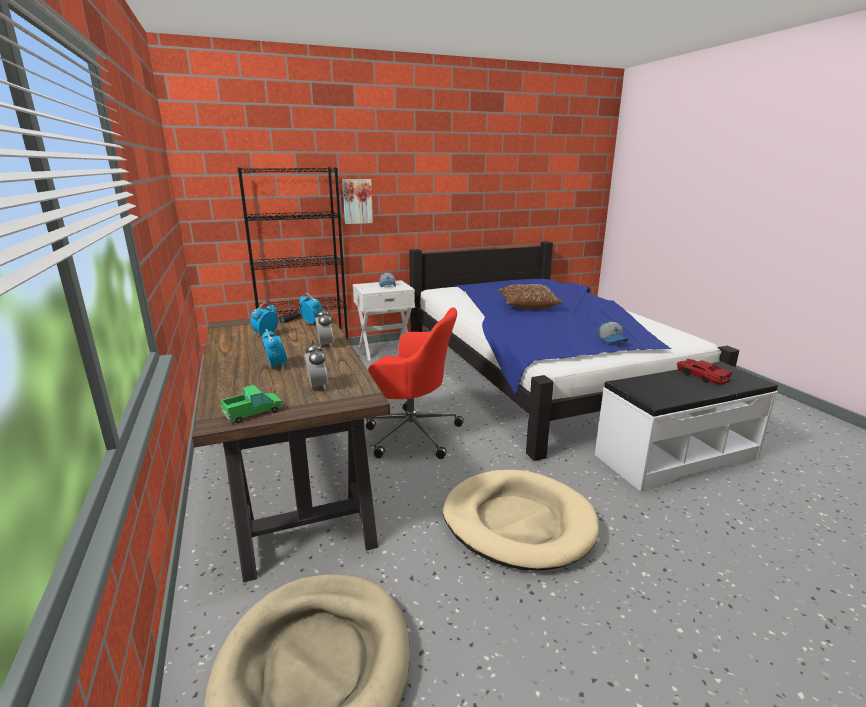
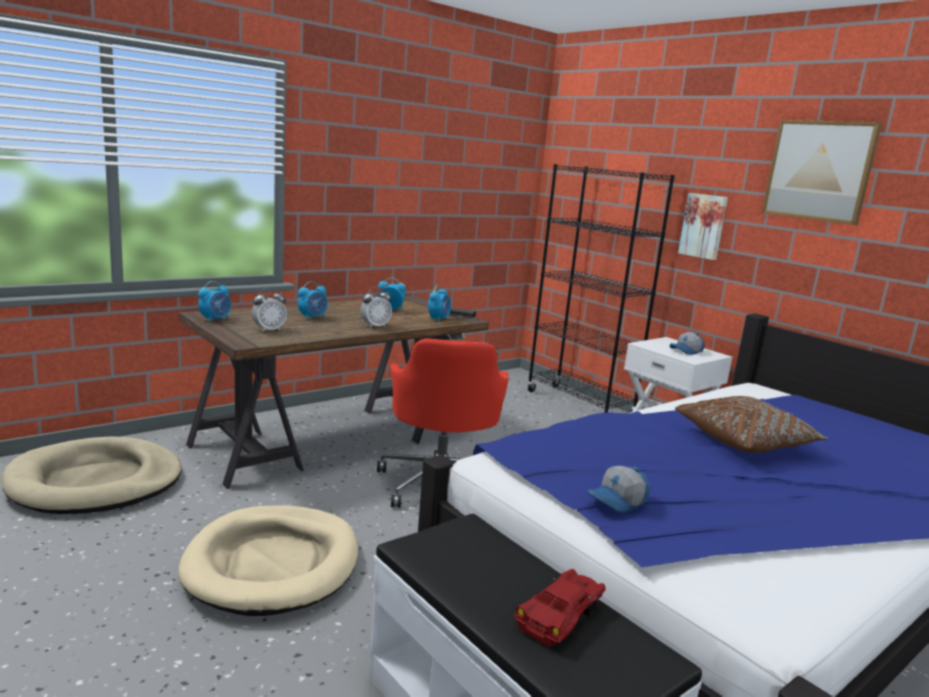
camera: 70 degrees right, 5 degrees down
toy truck [221,385,283,424] -> alarm clock [198,281,231,323]
none -> picture [762,120,882,225]

